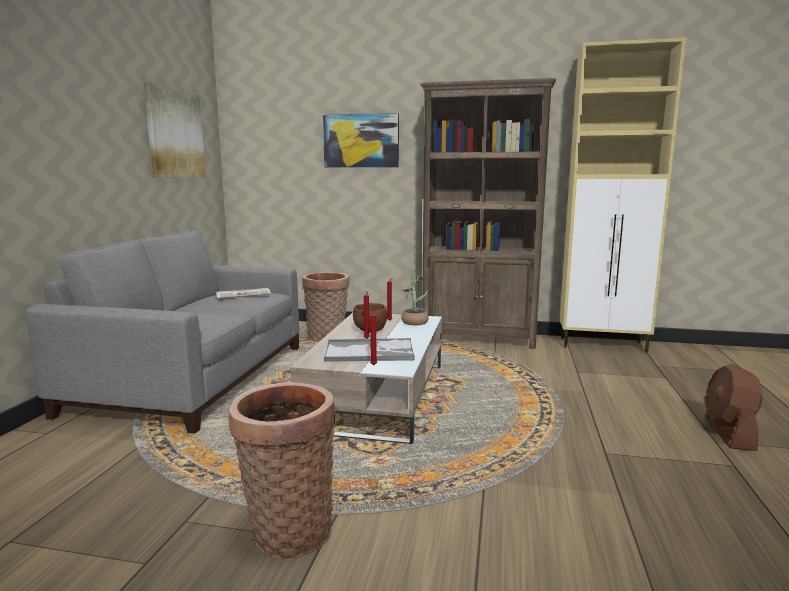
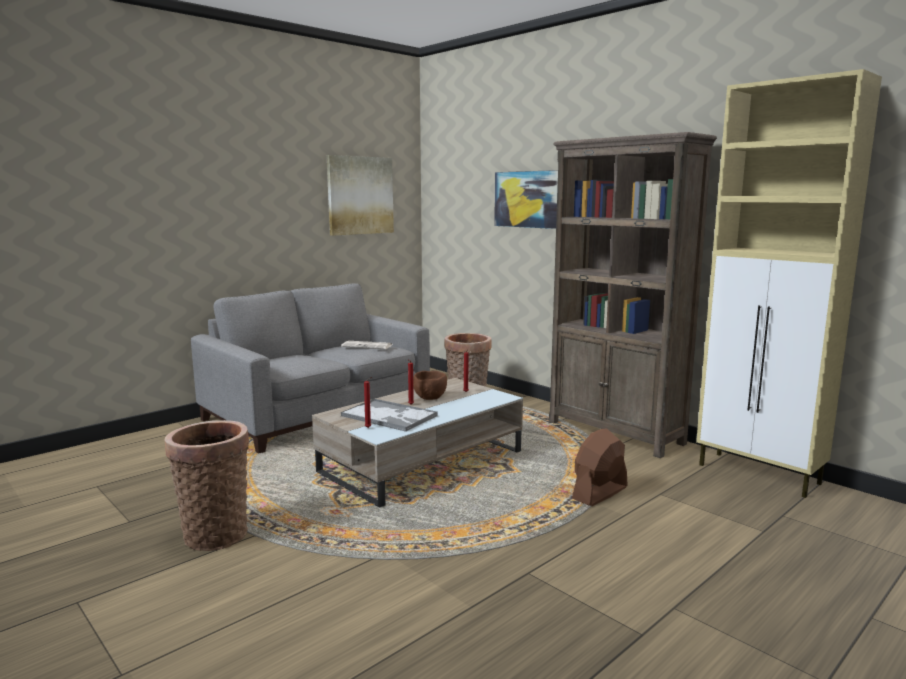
camera: 35 degrees right, 0 degrees up
potted plant [401,273,430,326] -> none
brown fan [705,363,762,451] -> brown fan moved to [572,428,628,507]

